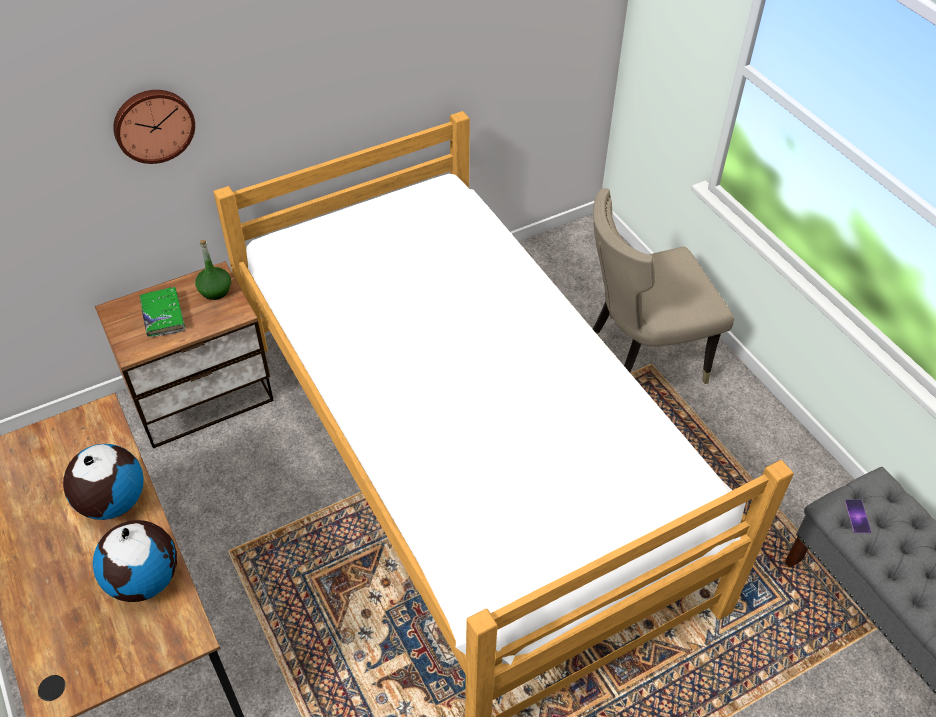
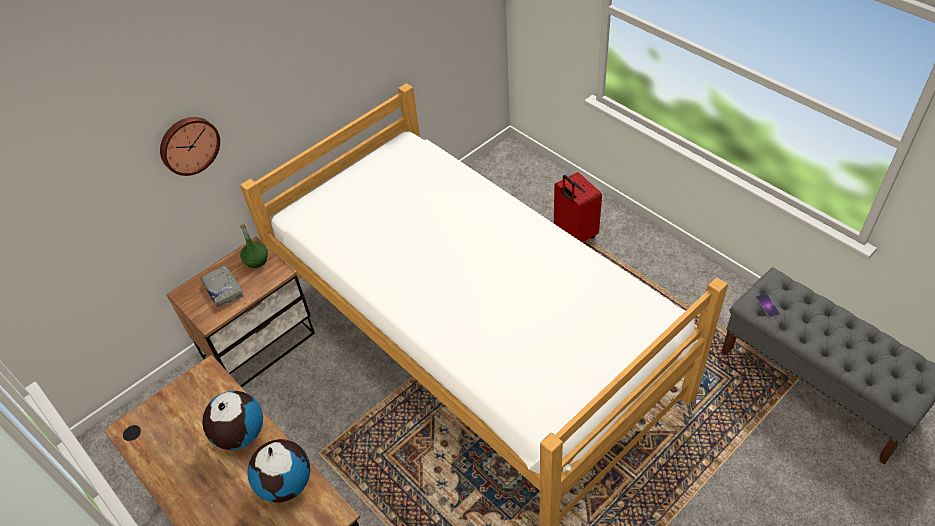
camera: 10 degrees left, 0 degrees up
green book [140,287,185,337] -> grey book [200,265,244,307]
beige chair [593,188,734,384] -> red suitcase [554,172,602,242]

